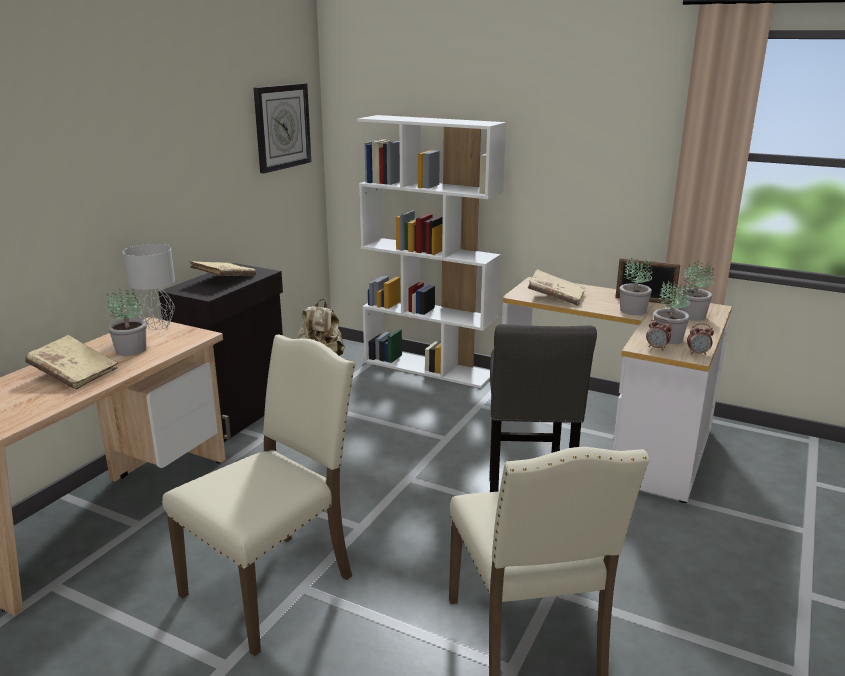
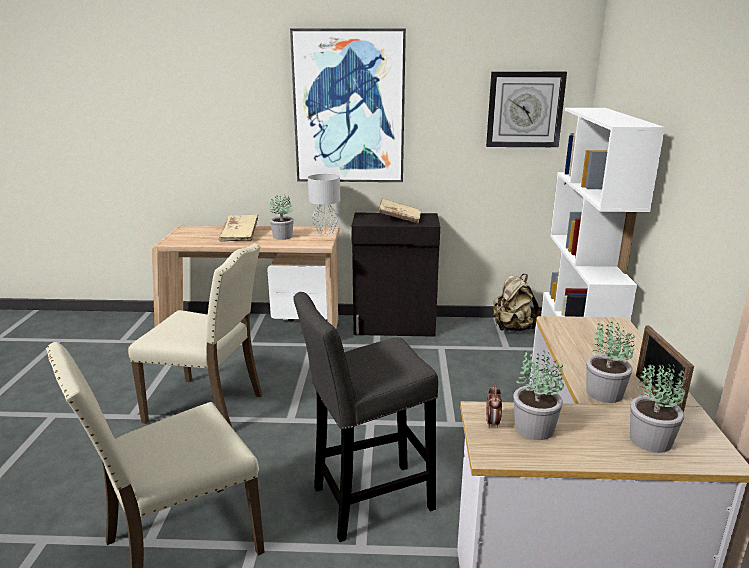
camera: 65 degrees right, 0 degrees up
beige book [528,269,585,306] -> none
alarm clock [687,323,714,355] -> none
none -> picture [290,29,406,182]

